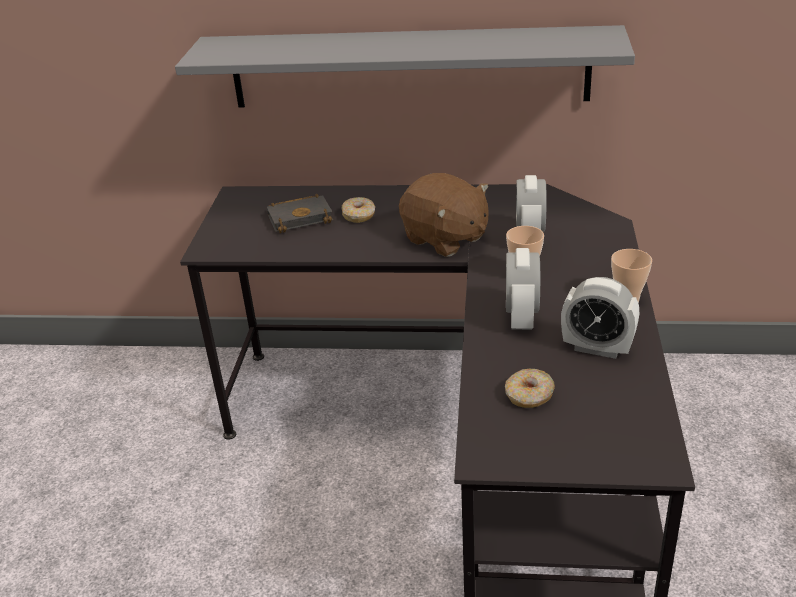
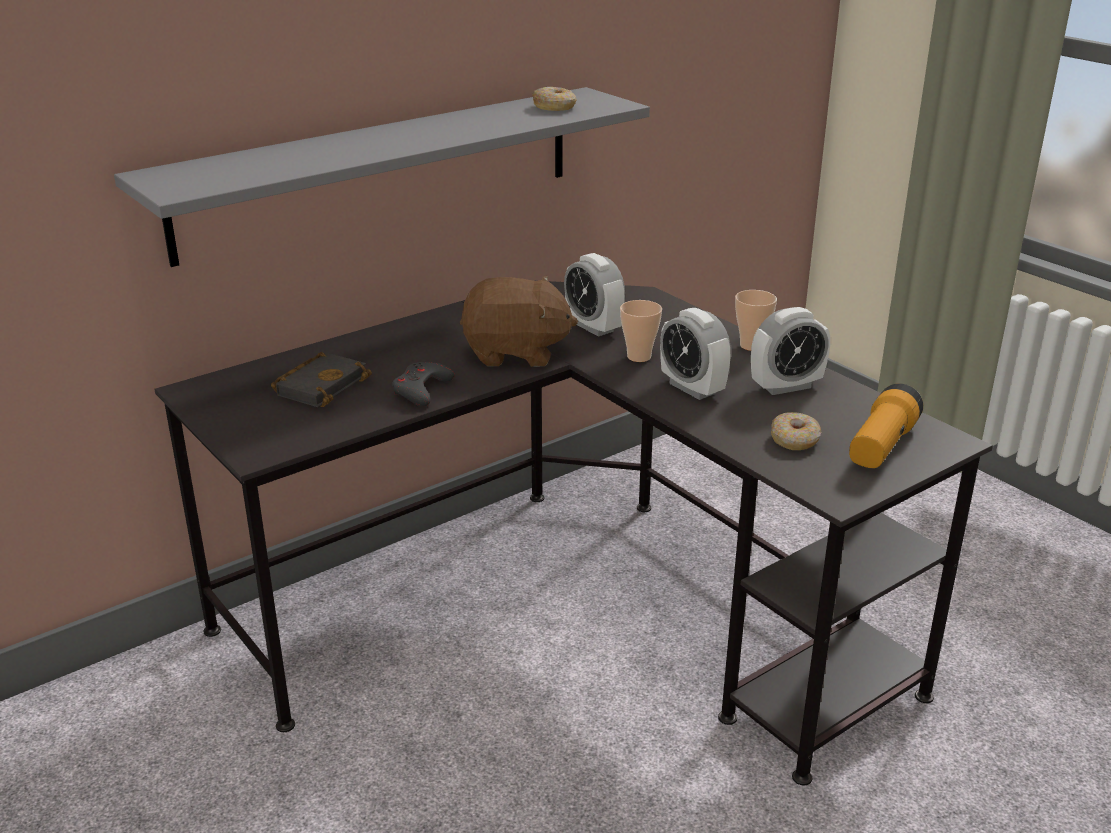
camera: 45 degrees left, 5 degrees down
donut [342,197,375,223] -> donut moved to [532,87,577,111]
none -> grey game controller [392,362,455,407]
none -> flashlight [849,383,923,468]

